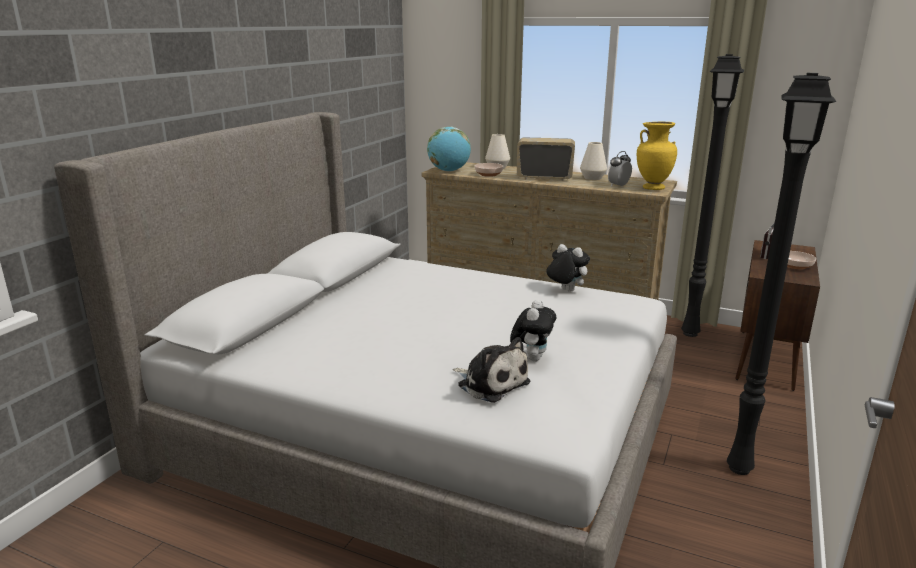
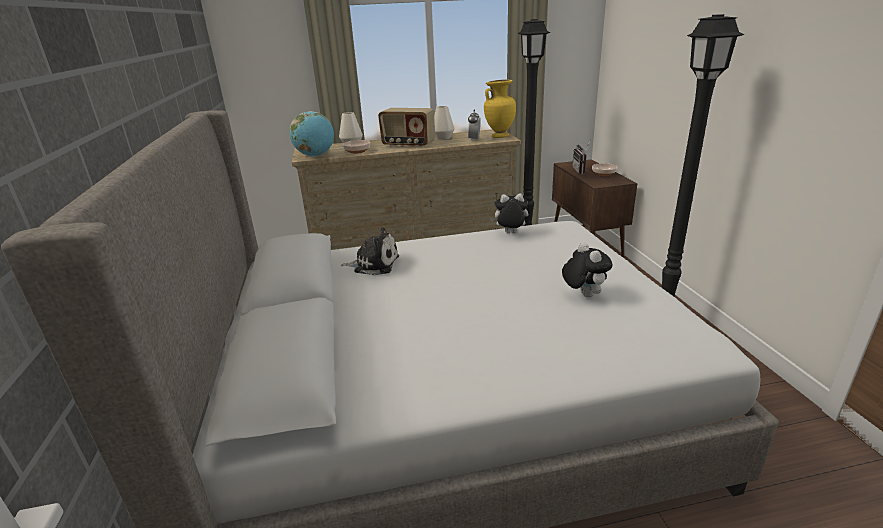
camera: 35 degrees left, 5 degrees up
plush toy [453,337,530,403] -> plush toy moved to [341,227,399,275]
radio [517,138,575,181] -> radio turned 135 degrees counterclockwise [378,108,435,148]

